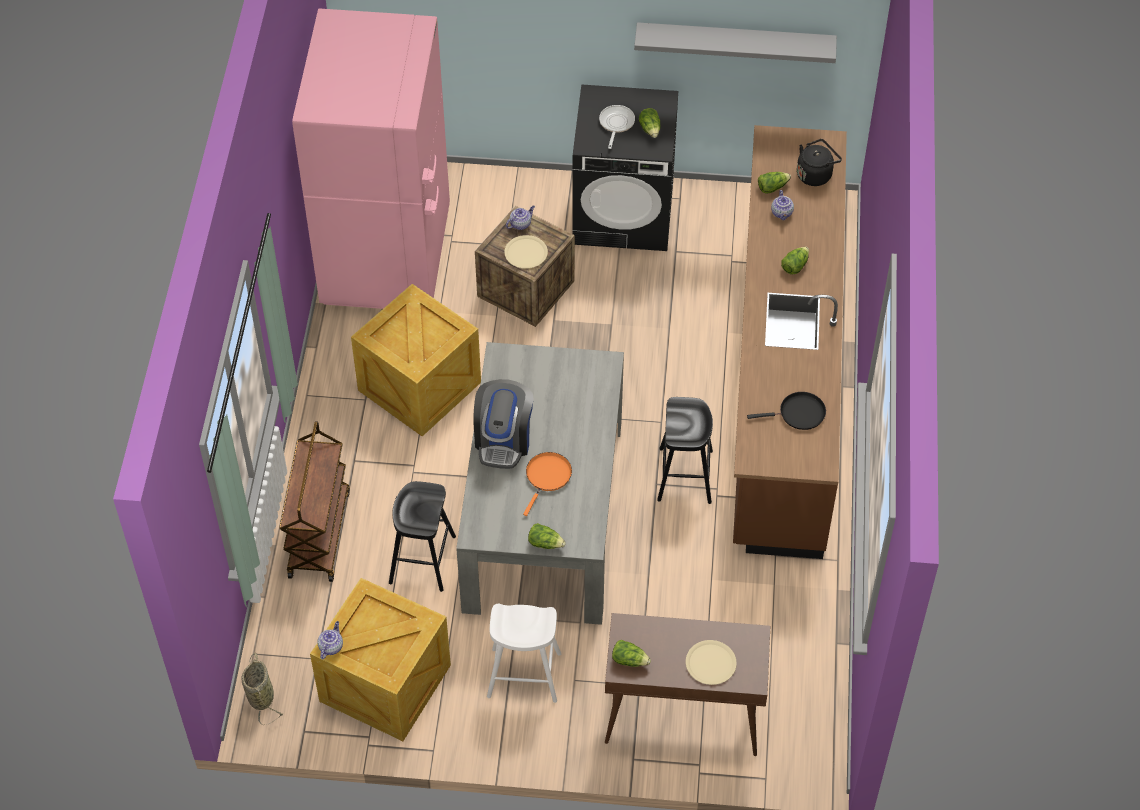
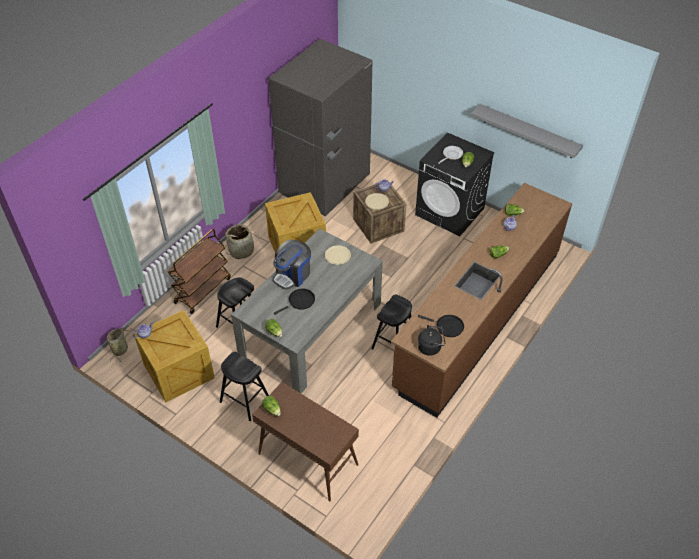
camera: 30 degrees right, 5 degrees down
pink fridge [292,8,450,309] -> grey fridge [269,39,372,216]
white stool [487,604,561,703] -> black stool [220,352,269,421]
orange frying pan [523,452,572,516] -> black frying pan [274,289,315,315]
beige plate [686,640,737,685] -> beige plate moved to [325,245,351,265]
black kettle [797,139,842,186] -> black kettle moved to [417,325,445,356]
none -> basket [225,224,259,259]

